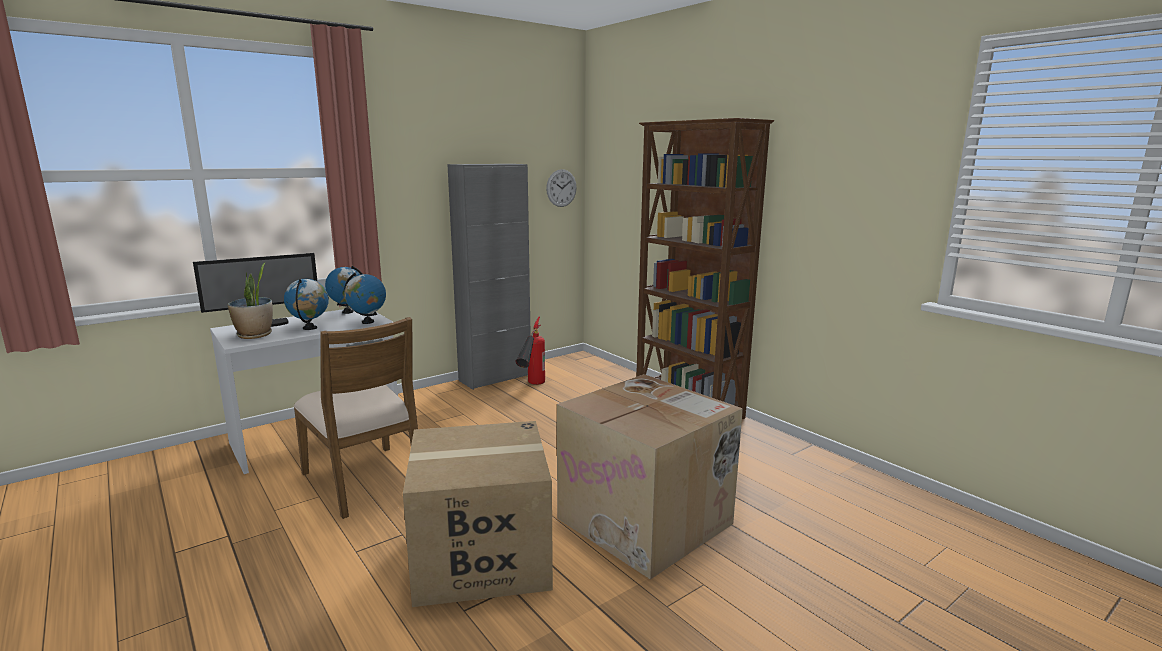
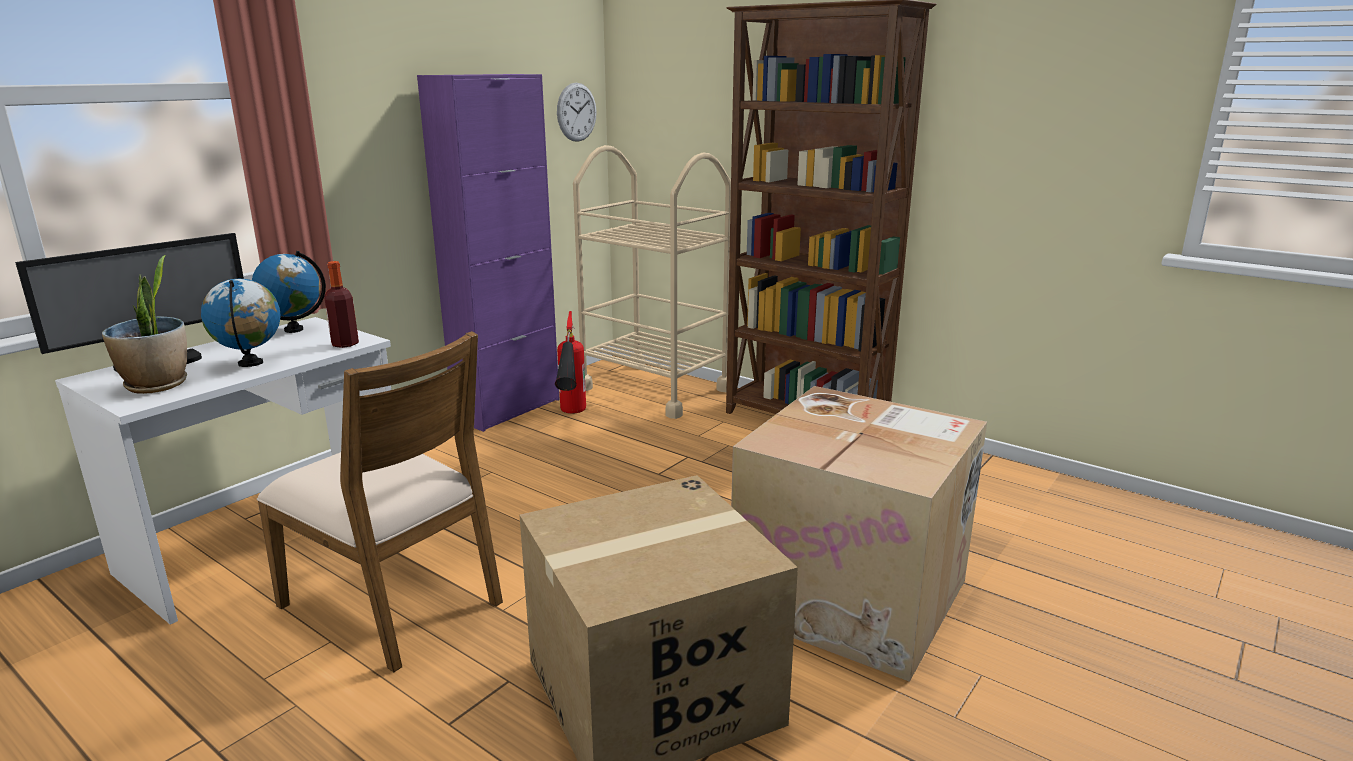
camera: 15 degrees left, 5 degrees up
globe [344,273,386,324] -> bottle [324,261,359,348]
grey cabinet [447,164,531,390] -> purple cabinet [417,74,560,432]
none -> beige cart [573,145,731,419]

